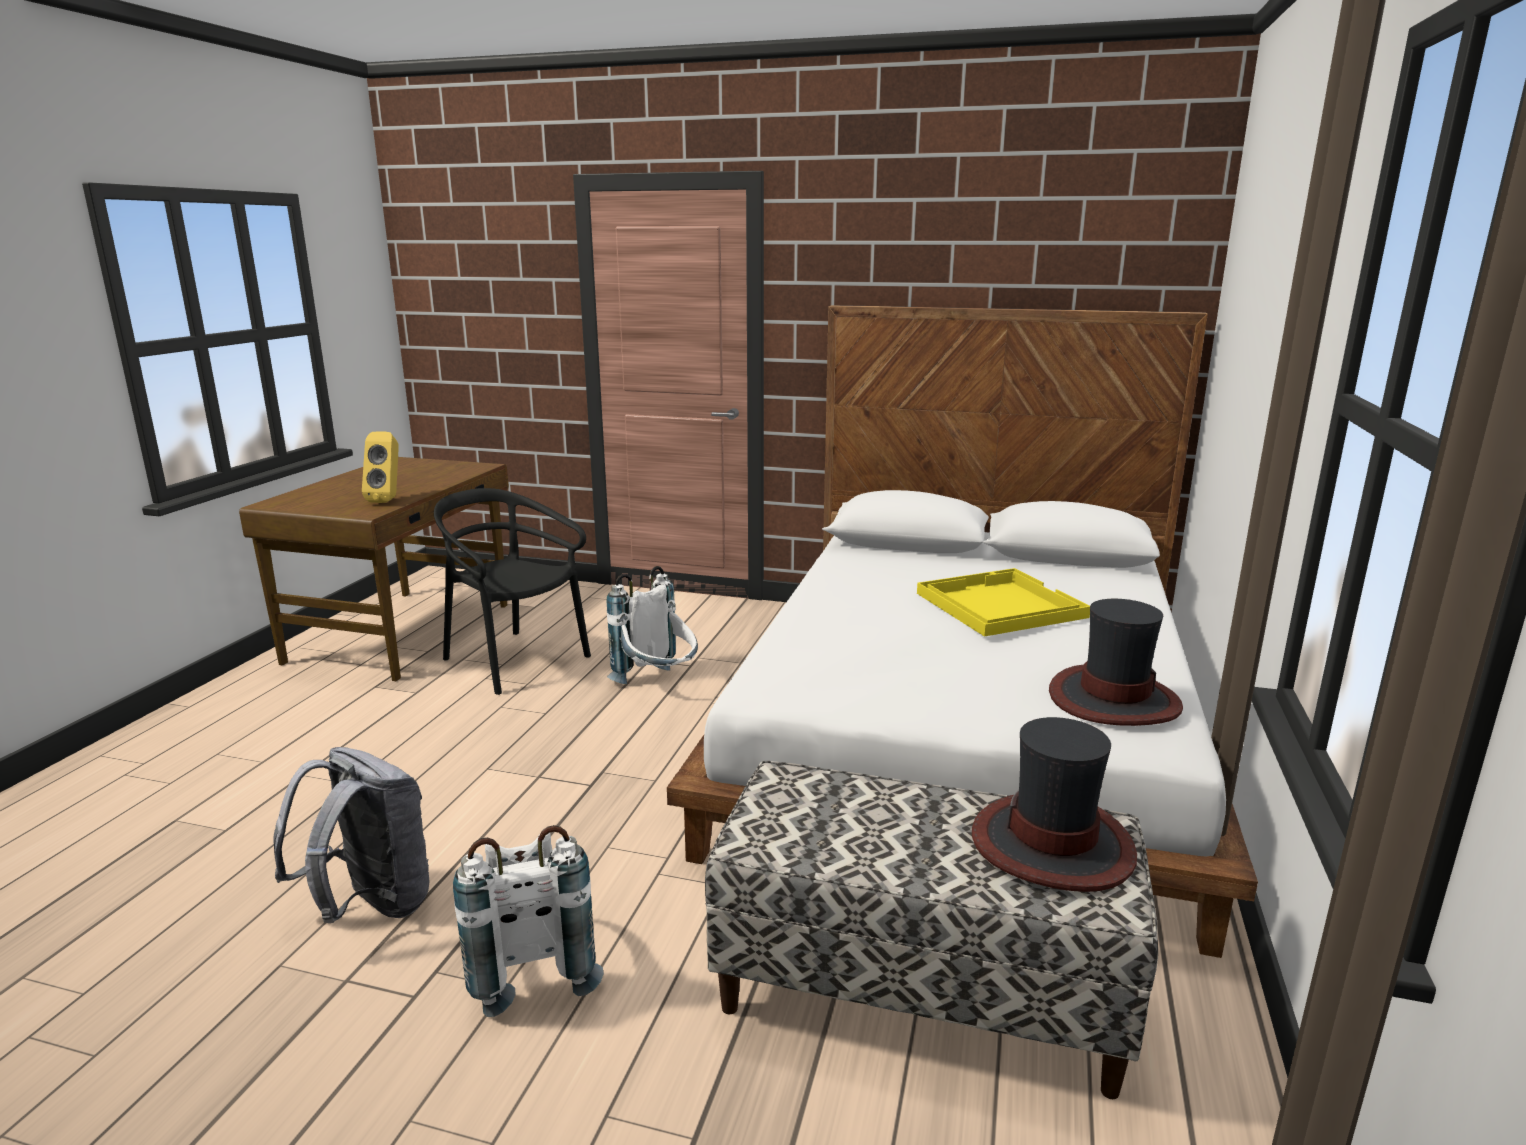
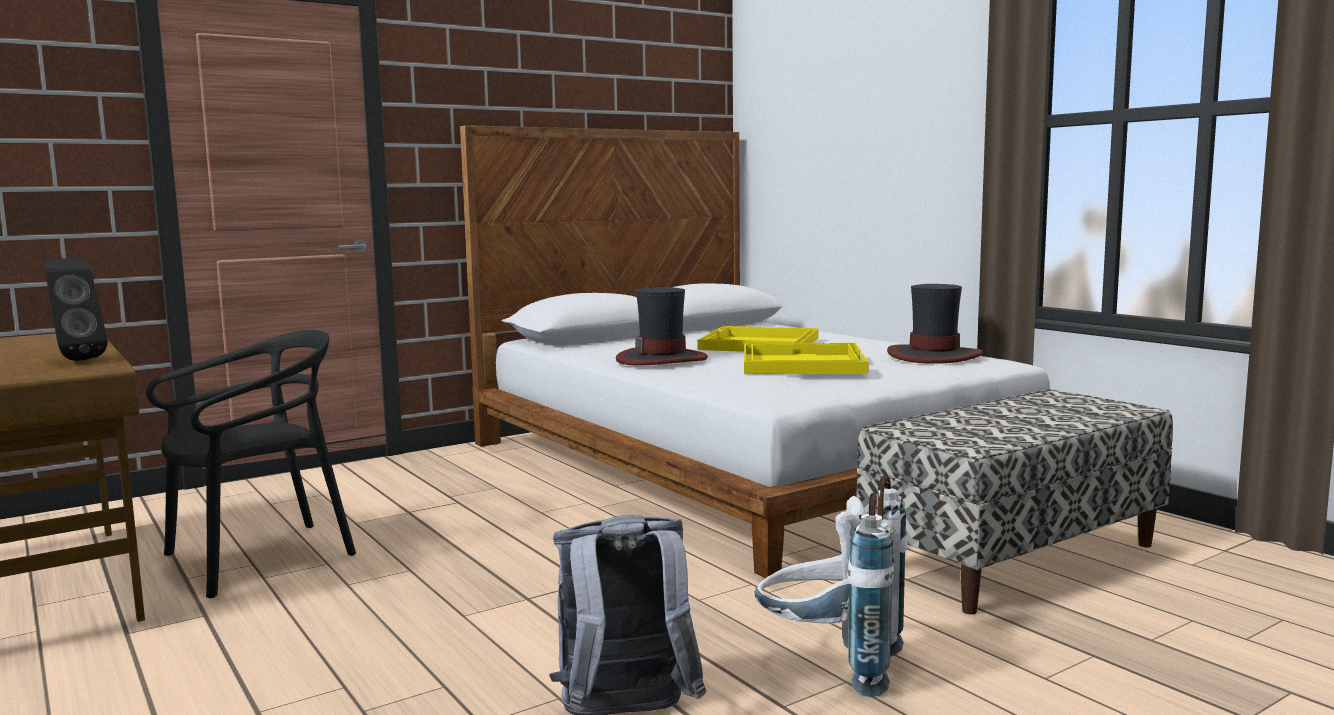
camera: 50 degrees left, 10 degrees down
yellow speaker [362,431,399,503] -> black speaker [44,258,108,361]
black chair [434,488,591,695] -> black chair turned 150 degrees clockwise [146,330,356,598]
white backpack [607,566,698,684] -> none
hat [972,717,1137,892] -> hat moved to [616,287,708,365]
none -> yellow tray [744,343,869,374]

